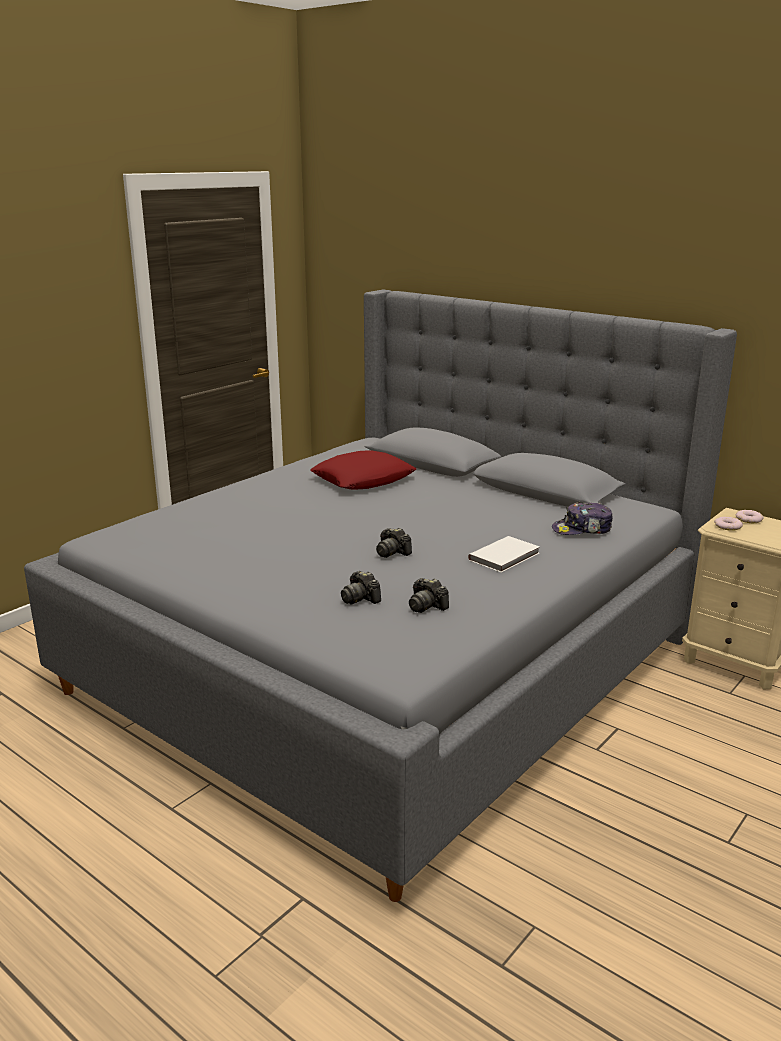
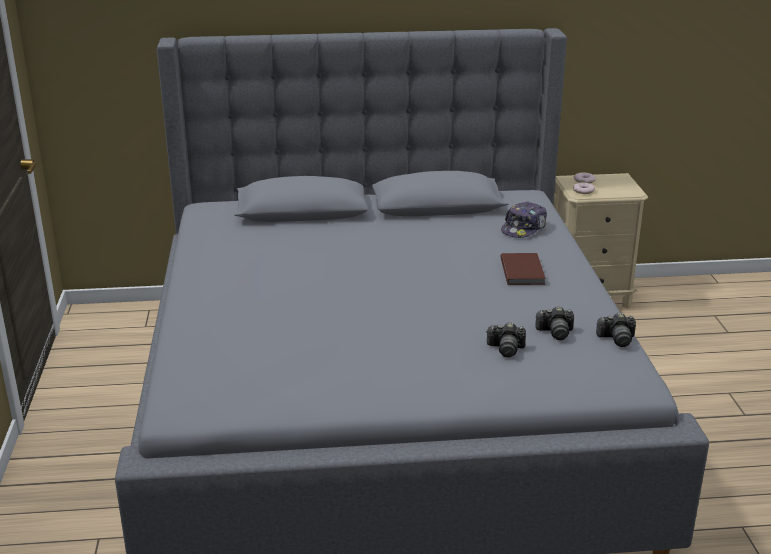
camera: 45 degrees left, 5 degrees up
red pillow [310,450,416,490] -> none
camera [376,528,412,558] -> camera moved to [596,313,636,347]
white book [468,536,540,572] -> brown book [500,253,546,285]

